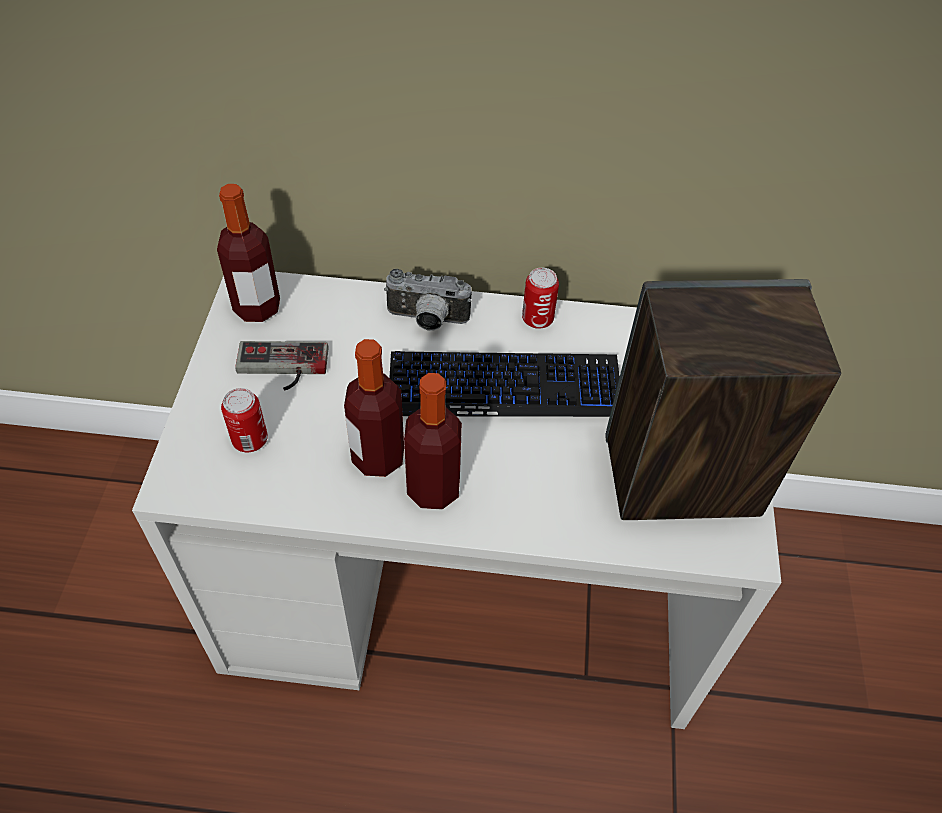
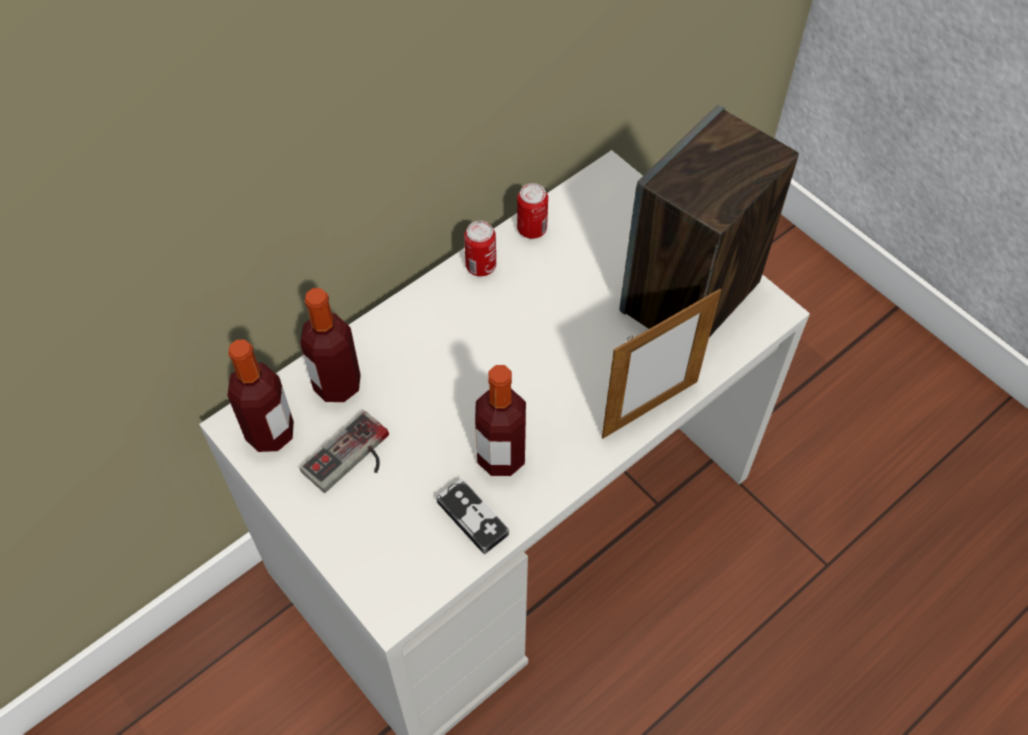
camera: 45 degrees left, 5 degrees up
can [221,388,268,452] -> can moved to [517,183,548,239]
camera [384,269,472,331] -> none
keyboard [390,351,620,417] -> none
bottle [404,373,462,510] -> bottle moved to [300,288,361,402]
none -> game controller [436,479,509,554]
none -> picture frame [602,289,721,438]

